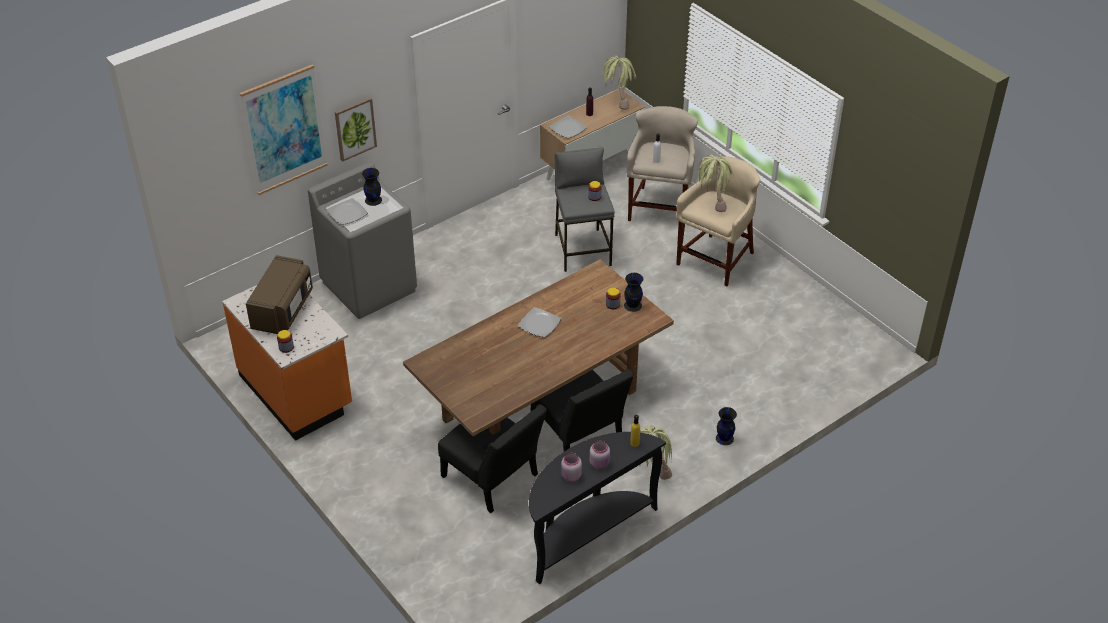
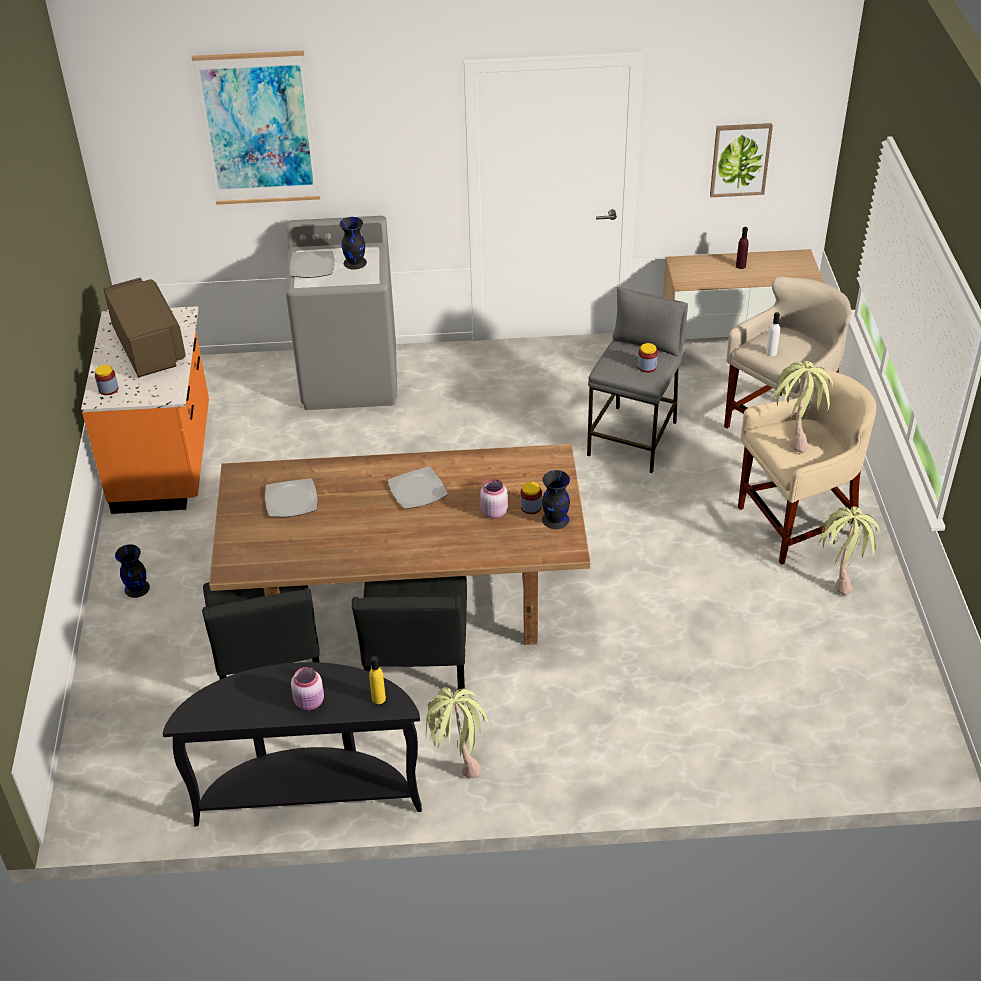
camera: 35 degrees right, 0 degrees up
brown microwave [246,255,313,334] -> brown microwave turned 75 degrees counterclockwise [103,277,186,378]
picture [335,97,377,162] -> picture moved to [710,123,773,197]
plate [549,116,587,138] -> plate moved to [265,478,317,517]
pink jar [561,453,582,482] -> pink jar moved to [480,479,508,519]
potted plant [602,56,636,110] -> potted plant moved to [817,506,880,595]
black vase [716,407,737,445] -> black vase moved to [115,544,150,598]

